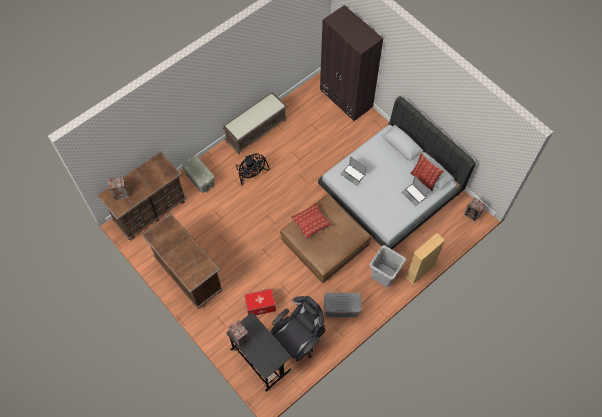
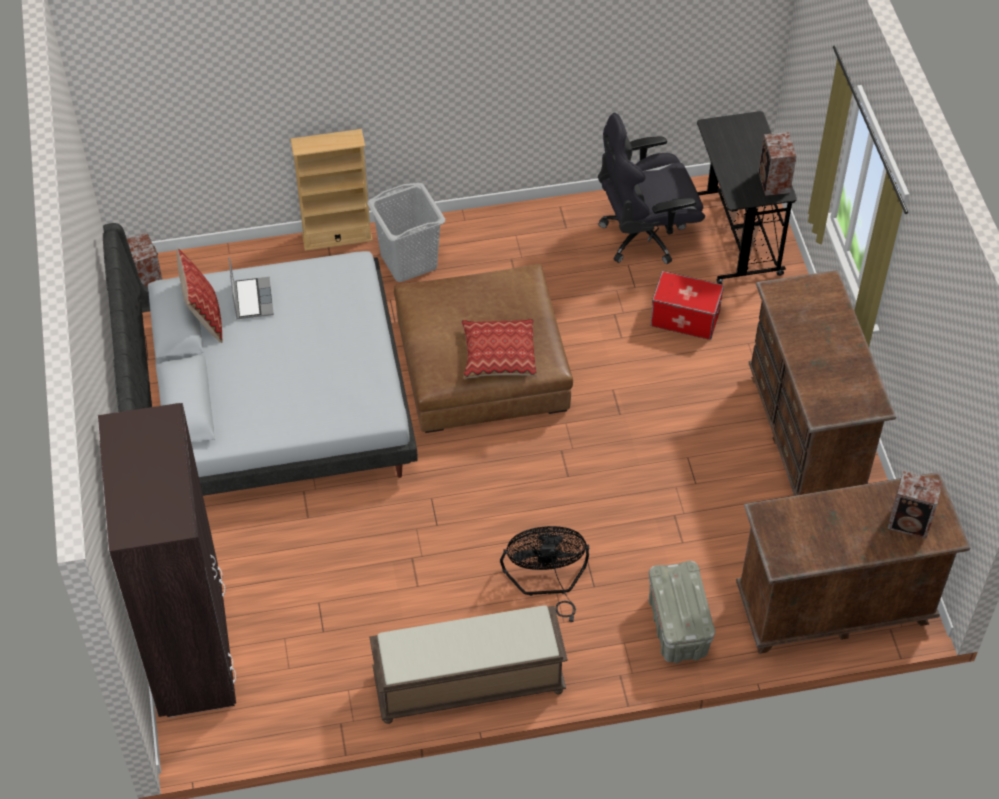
camera: 150 degrees left, 10 degrees down
grey storage box [324,292,361,318] -> none
laptop [340,156,367,186] -> none

